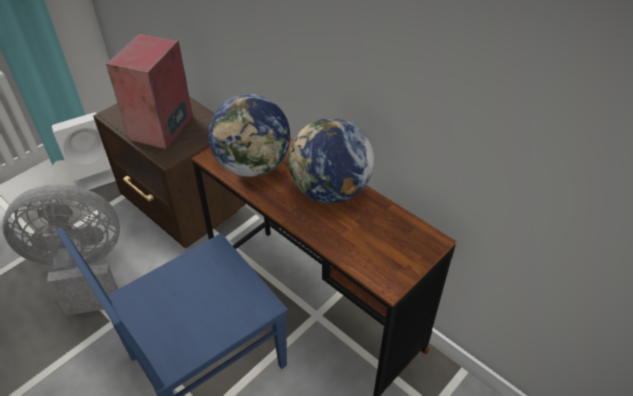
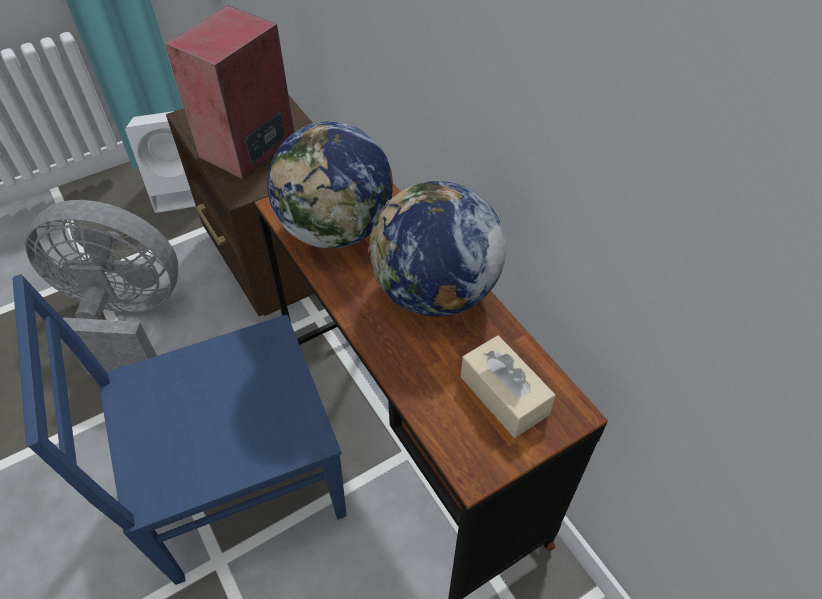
camera: 15 degrees right, 5 degrees up
none -> beige tissue box [461,335,556,438]

